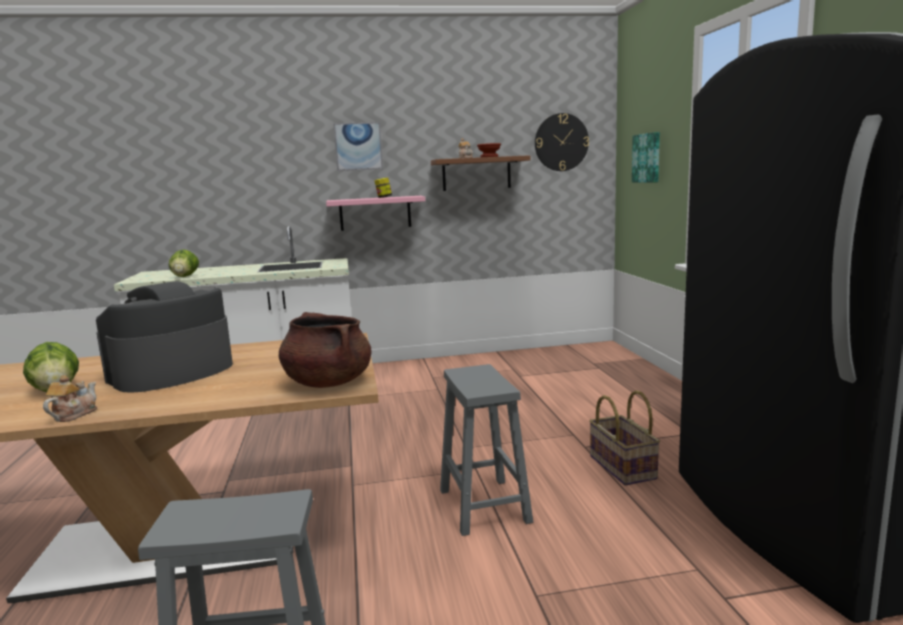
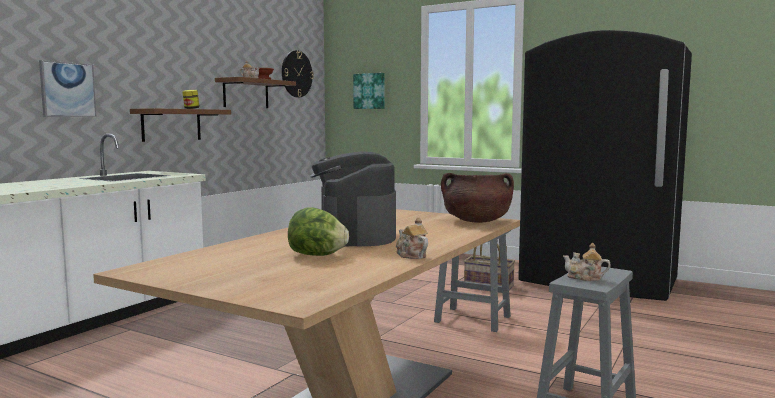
camera: 50 degrees left, 5 degrees down
lettuce [169,249,199,277] -> none
pink shelf [326,196,425,231] -> brown shelf [130,108,231,142]
picture [333,122,383,171] -> picture moved to [39,60,97,117]
none -> teapot [563,243,611,281]

